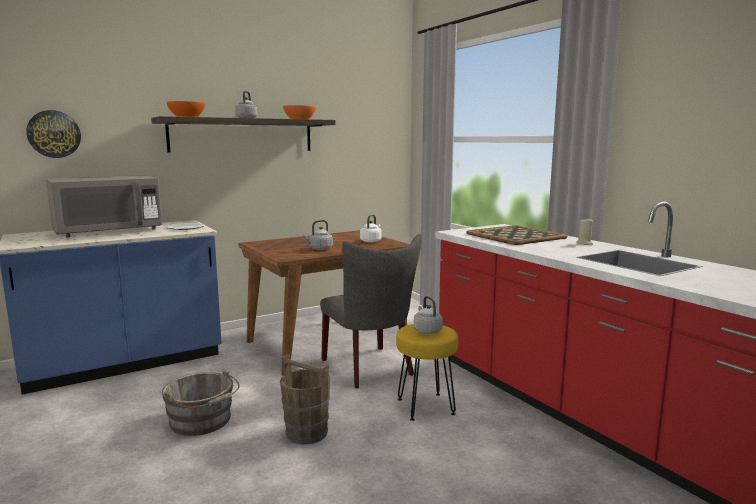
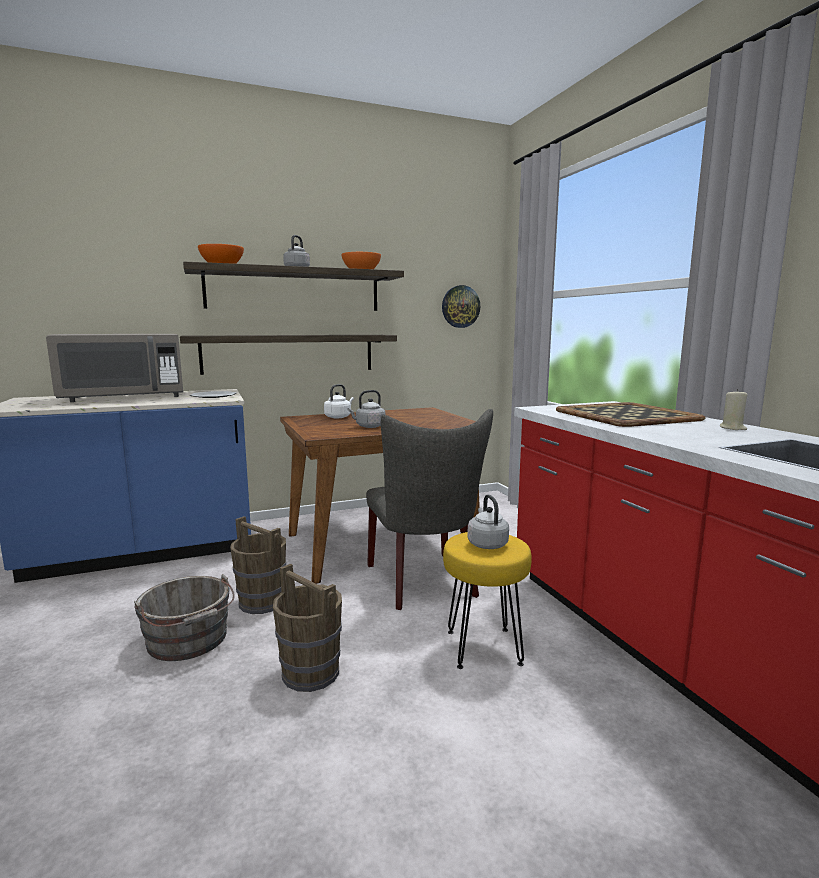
camera: 10 degrees right, 0 degrees up
wall clock [26,110,81,158] -> wall clock moved to [442,285,480,328]
white kettle [360,215,382,243] -> white kettle moved to [324,384,354,418]
none -> shelf [180,335,397,375]
none -> brown bucket [230,516,286,614]

